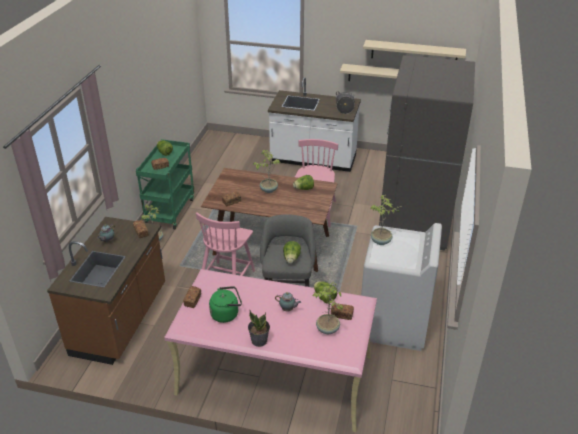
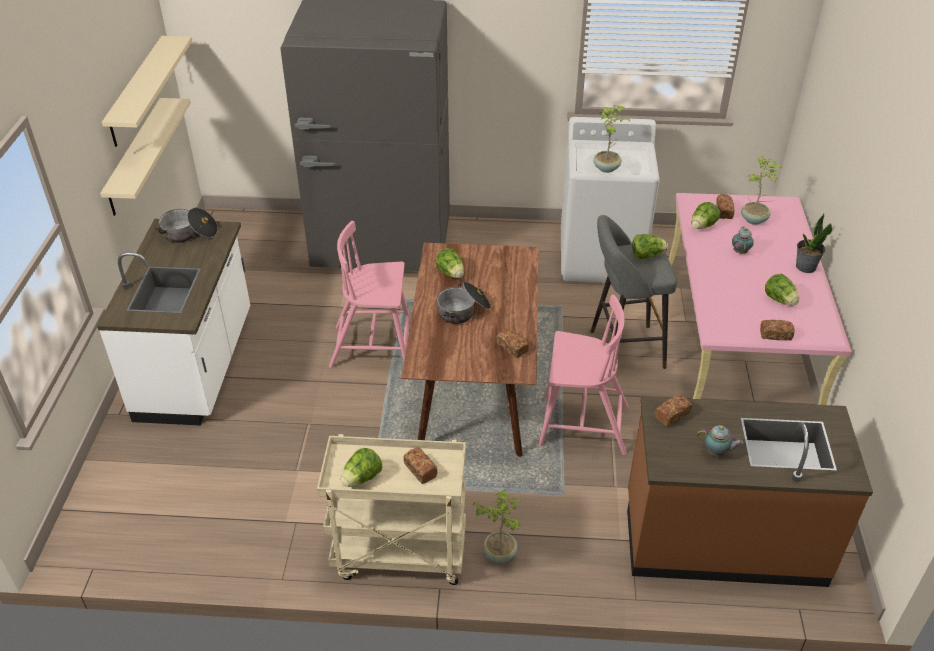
camera: 100 degrees left, 5 degrees up
green cart [136,139,194,229] -> beige cart [317,434,466,585]
green kettle [209,286,242,323] -> lettuce [765,273,799,306]
potted plant [253,150,280,193] -> cooking pot [437,282,491,324]

